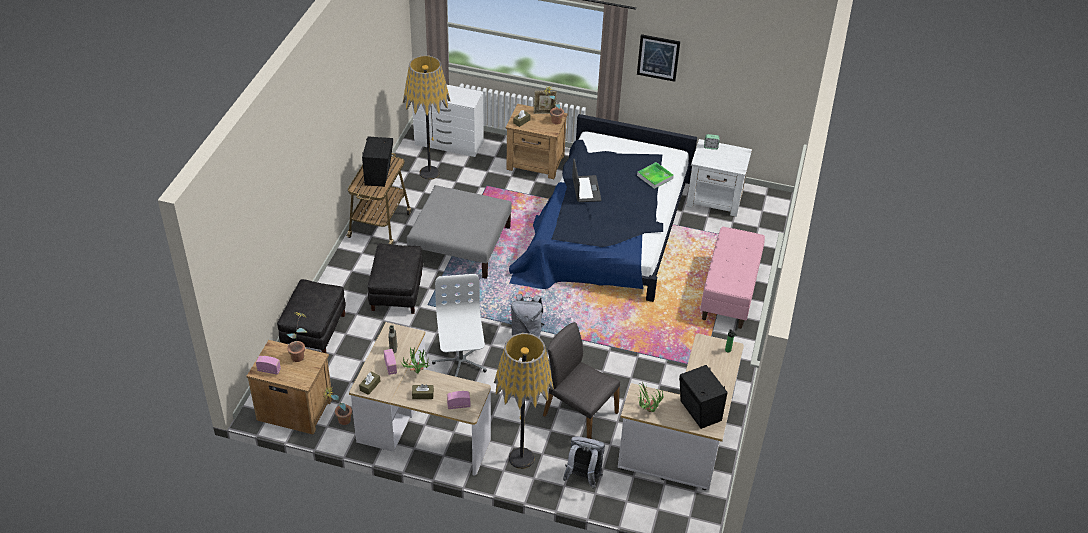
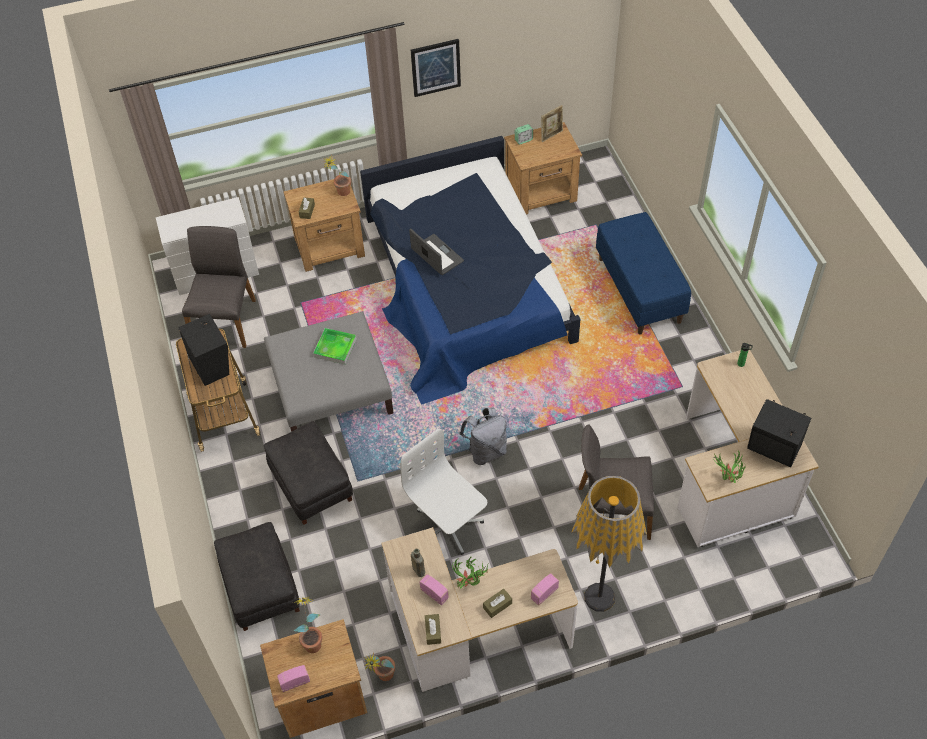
camera: 30 degrees left, 10 degrees up
floor lamp [403,55,450,180] -> grey chair [182,226,256,348]
picture frame [534,91,557,114] -> picture frame moved to [541,105,563,142]
grey backpack [563,436,605,489] -> none
tray [637,162,674,189] -> tray moved to [313,328,357,365]
white nightstand [686,139,752,217] -> brown nightstand [504,122,582,215]
pink bench [700,227,765,329] -> blue bench [596,212,691,334]

